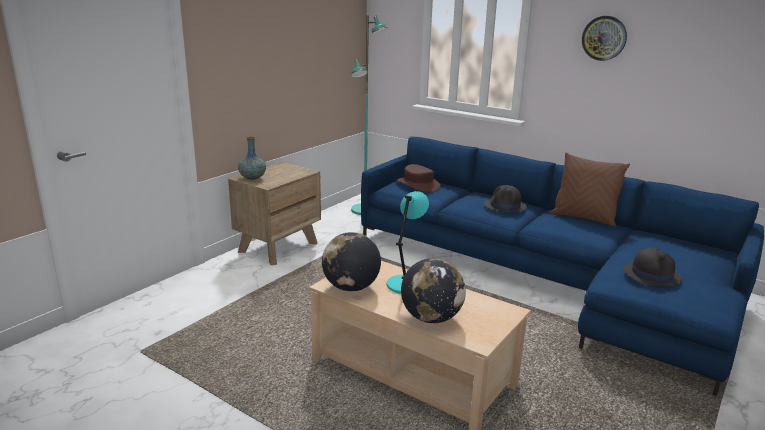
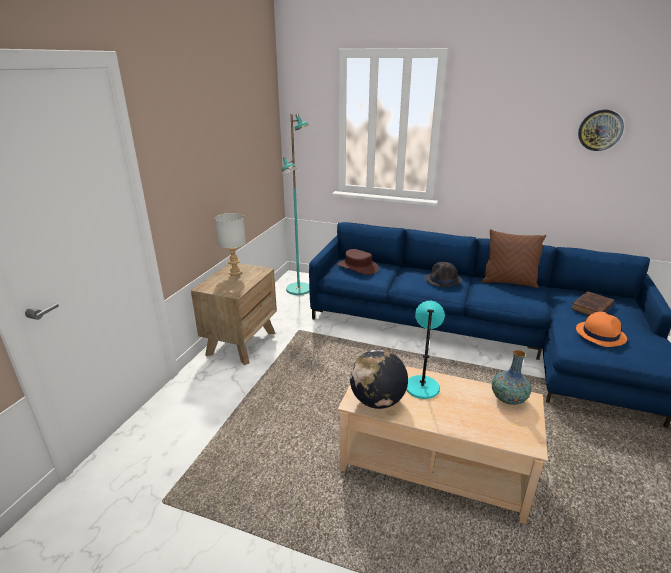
camera: 15 degrees left, 5 degrees up
vase [238,137,266,180] -> vase moved to [492,350,531,405]
globe [401,258,466,323] -> none
wall clock [582,16,627,61] -> wall clock moved to [578,109,624,151]
black hat [624,248,682,287] -> orange hat [576,312,627,347]
none -> grey table lamp [215,213,246,276]
none -> brown book [571,291,614,315]

